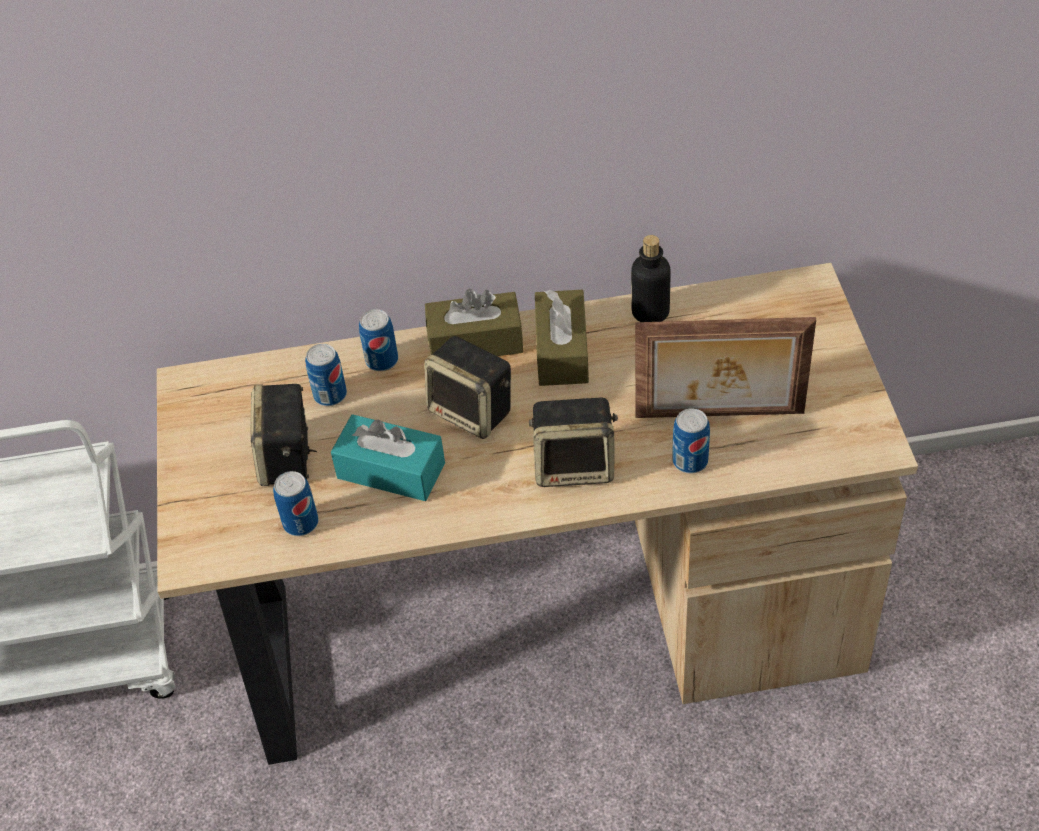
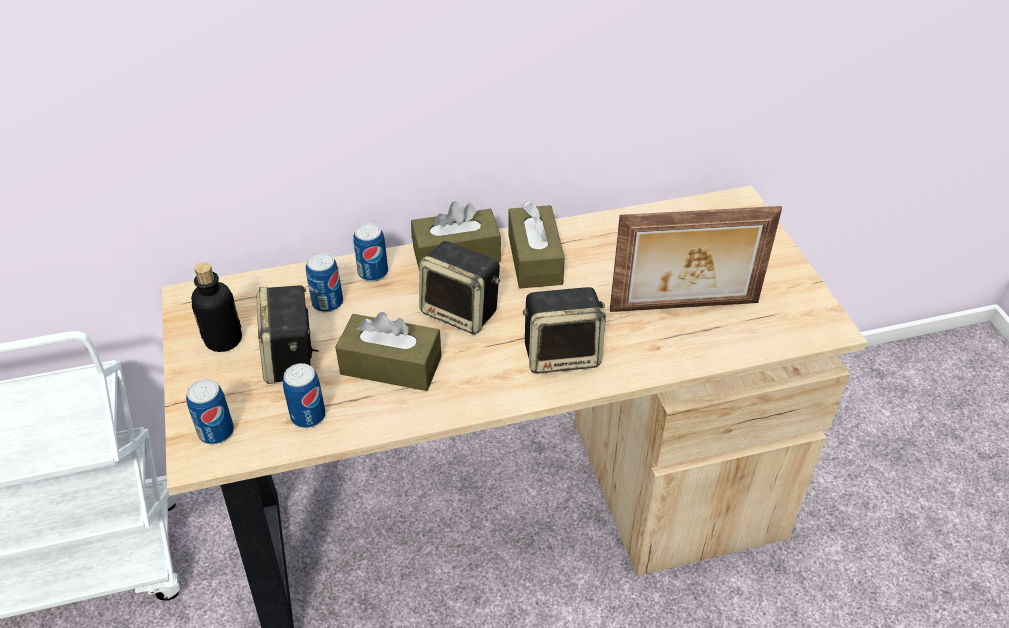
camera: 10 degrees left, 5 degrees down
turquoise tissue box [331,414,445,501] -> brown tissue box [335,312,442,391]
bottle [631,235,671,322] -> bottle moved to [191,262,242,352]
can [672,408,710,473] -> can moved to [186,379,234,445]

